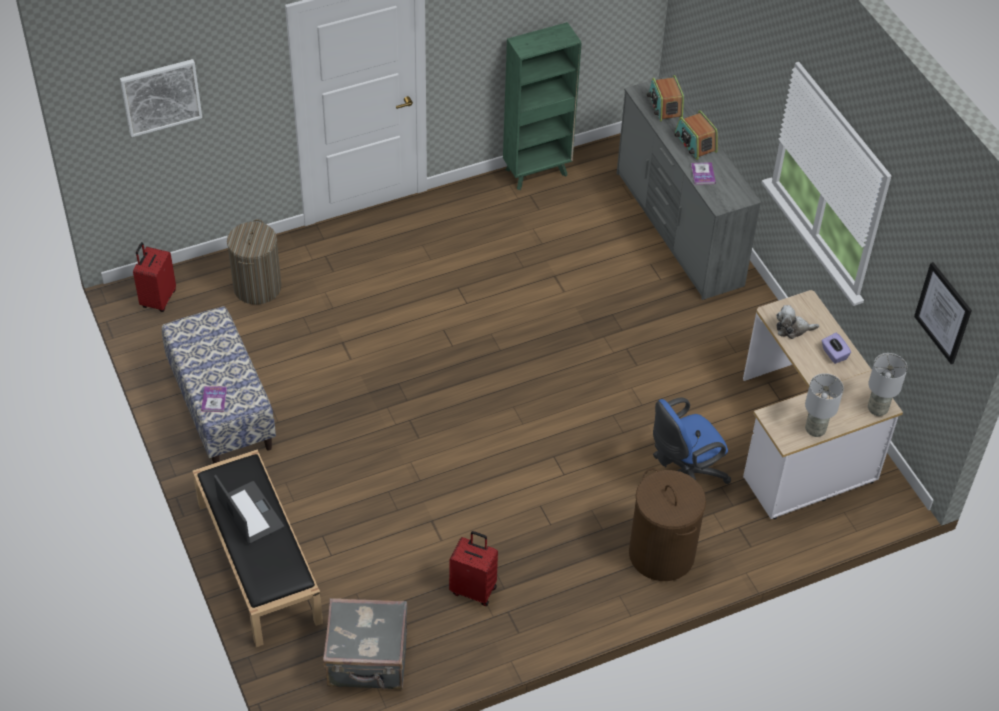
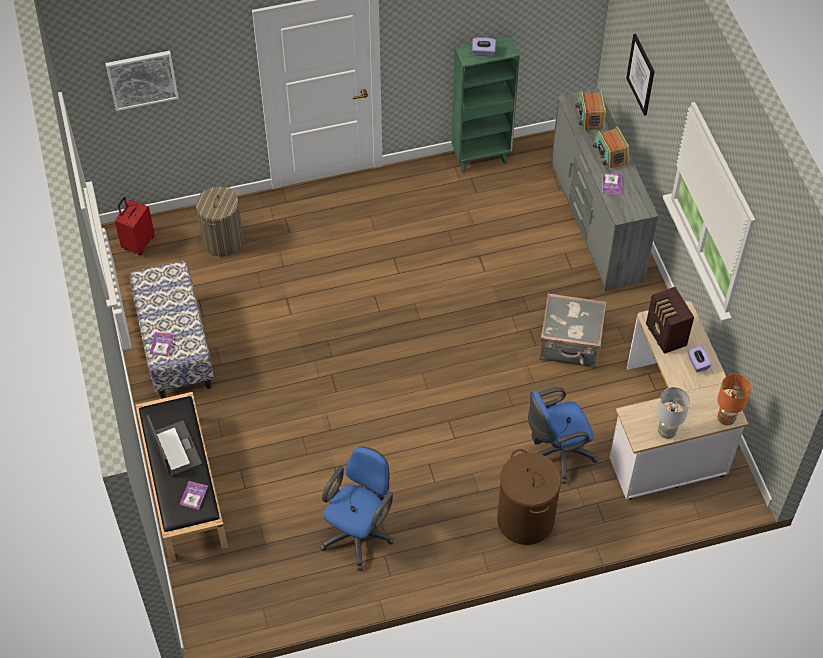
camera: 10 degrees right, 5 degrees up
grey suitcase [323,598,407,689] -> grey suitcase moved to [539,293,607,368]
red suitcase [449,531,498,606] -> blue office chair [320,446,394,571]
plush toy [776,305,819,339] -> radio [646,287,694,354]
grey table lamp [868,353,908,416] -> orange table lamp [717,374,751,426]
picture [914,262,972,364] -> picture moved to [626,34,655,116]
none -> book [180,481,208,510]
none -> purple tissue box [472,37,496,56]

